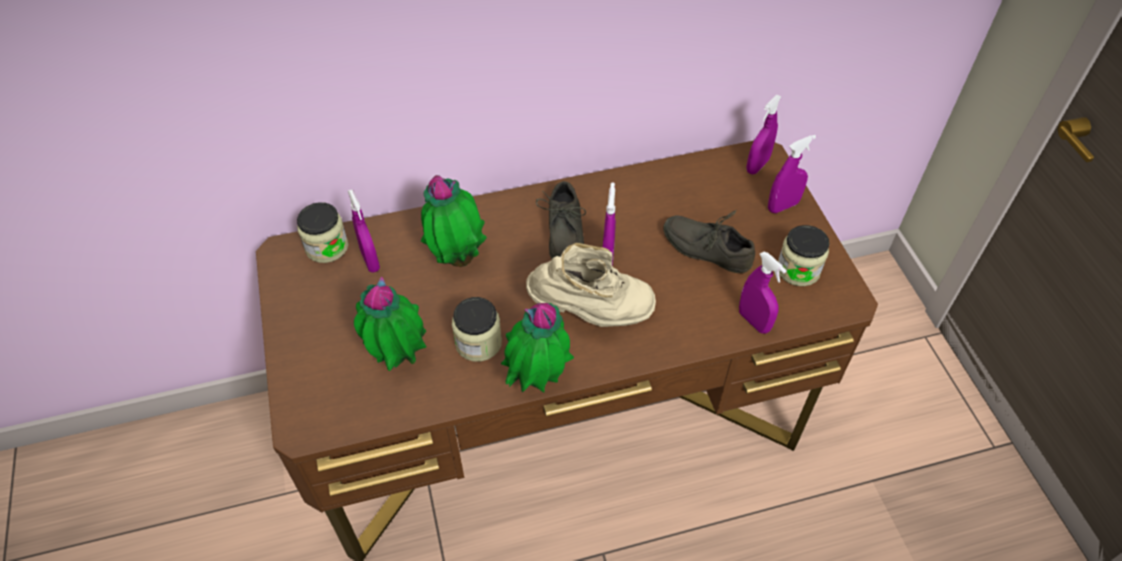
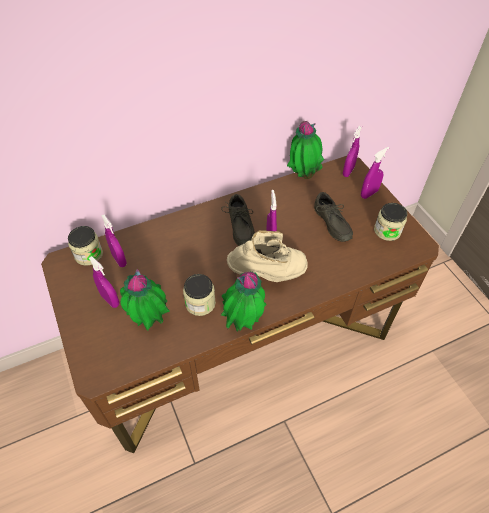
camera: 10 degrees left, 0 degrees up
potted plant [421,175,487,267] -> potted plant moved to [287,121,324,179]
grey shoe [663,209,755,273] -> grey shoe turned 135 degrees counterclockwise [314,192,353,242]
purple spray bottle [739,251,787,334] -> purple spray bottle moved to [89,256,119,308]

